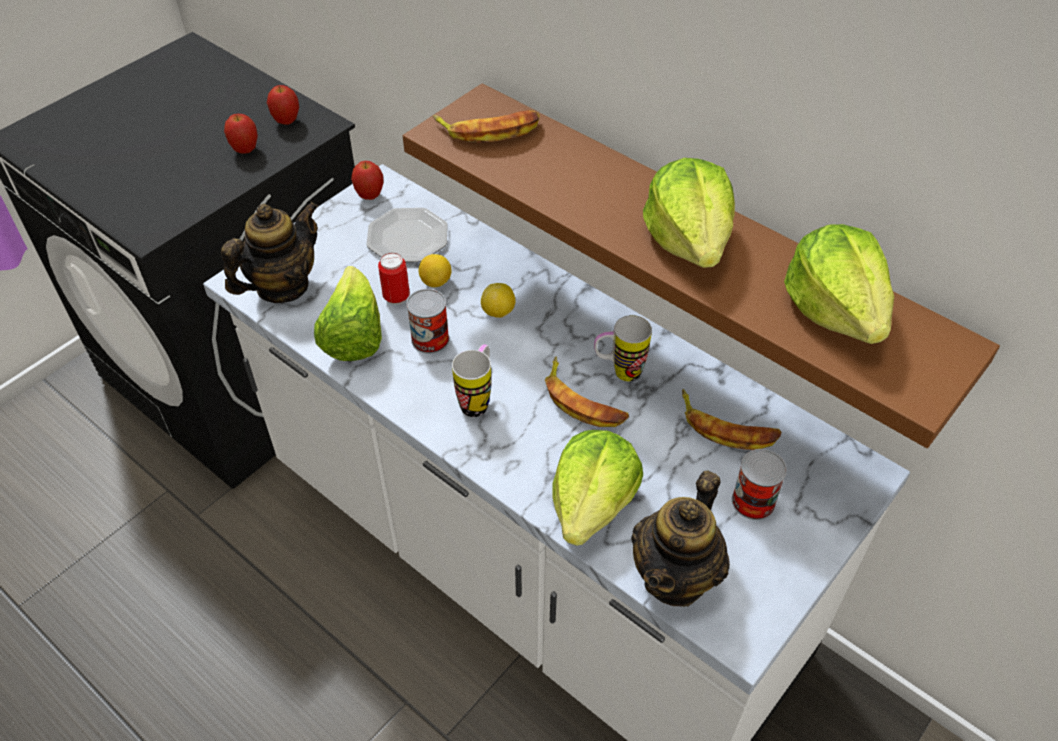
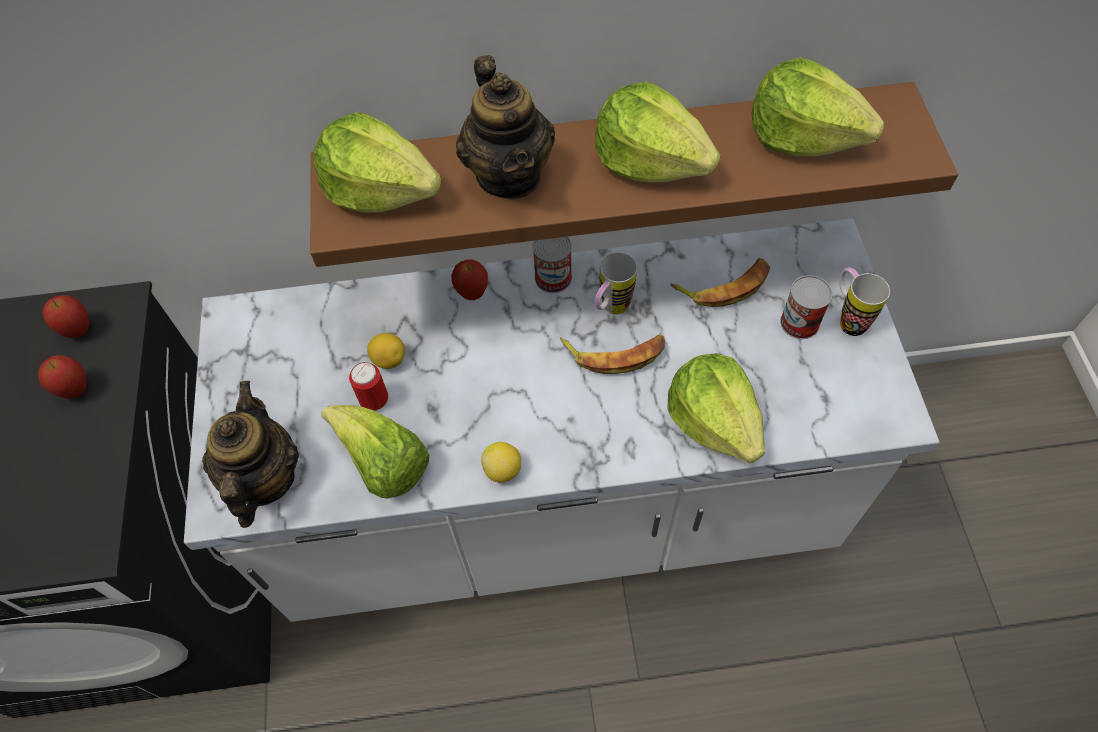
camera: 45 degrees left, 10 degrees up
apple [351,161,384,200] -> apple moved to [451,259,488,300]
plate [366,208,448,263] -> none
can [406,289,449,354] -> can moved to [532,237,572,293]
banana [433,110,540,143] -> lettuce [313,112,441,213]
mug [452,344,491,417] -> mug moved to [839,267,890,336]
lemon [481,283,515,318] -> lemon moved to [481,442,521,483]
teapot [631,471,730,607] -> teapot moved to [456,55,555,199]

